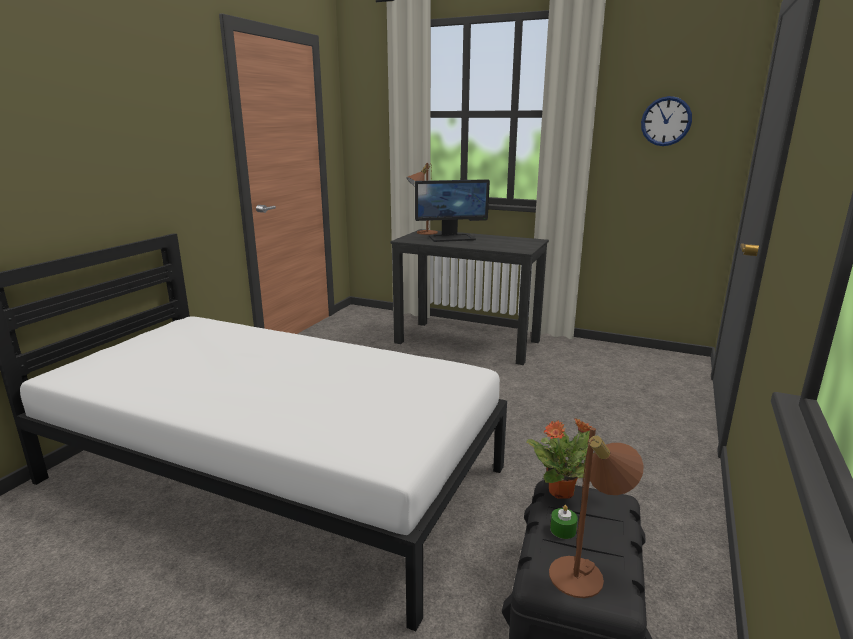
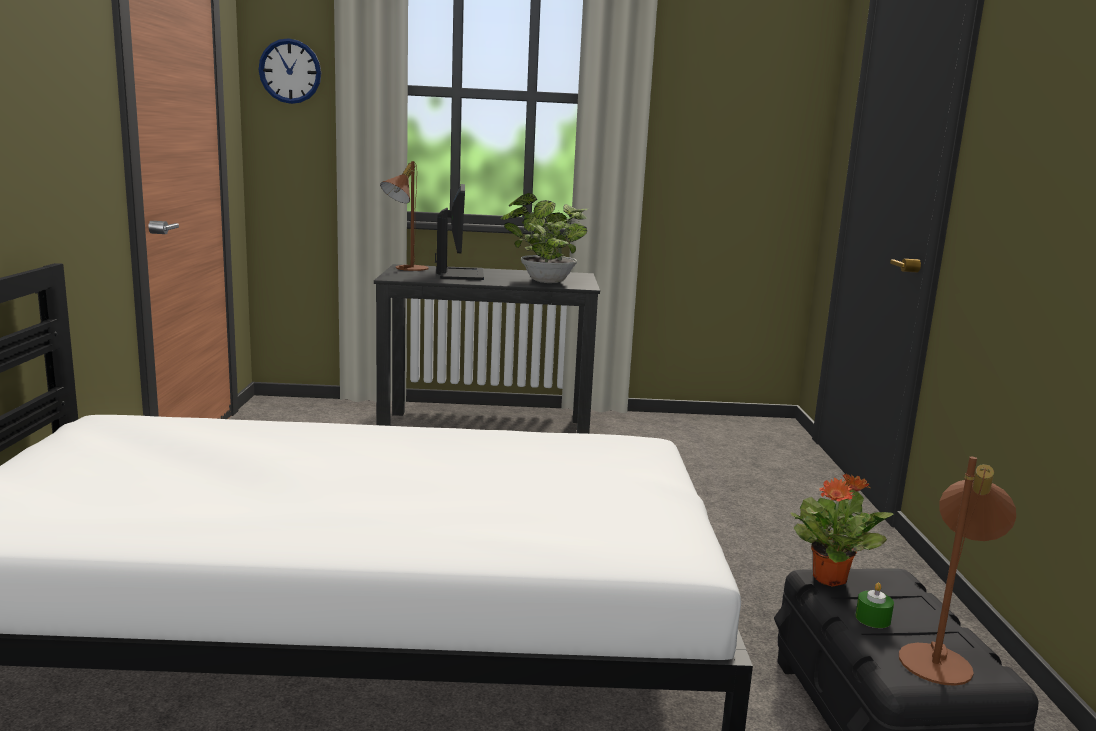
camera: 25 degrees left, 5 degrees down
monitor [415,179,490,242] -> monitor turned 60 degrees counterclockwise [435,184,484,280]
wall clock [641,96,692,146] -> wall clock moved to [259,38,321,104]
none -> potted plant [501,193,589,283]

